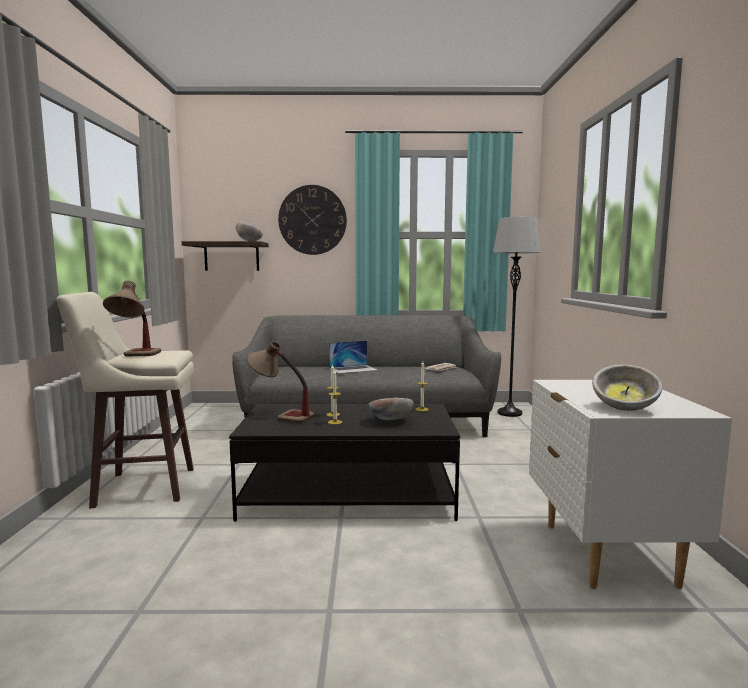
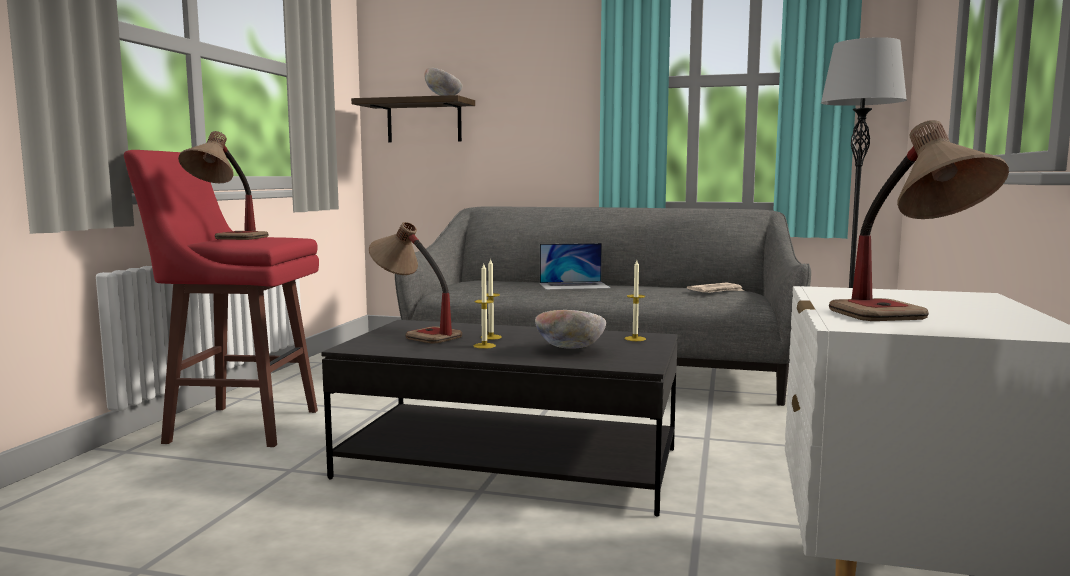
camera: 15 degrees right, 0 degrees up
beige stool [57,292,194,508] -> red stool [124,150,319,447]
wall clock [278,185,347,255] -> none
bowl [592,364,662,411] -> table lamp [829,120,1009,321]

